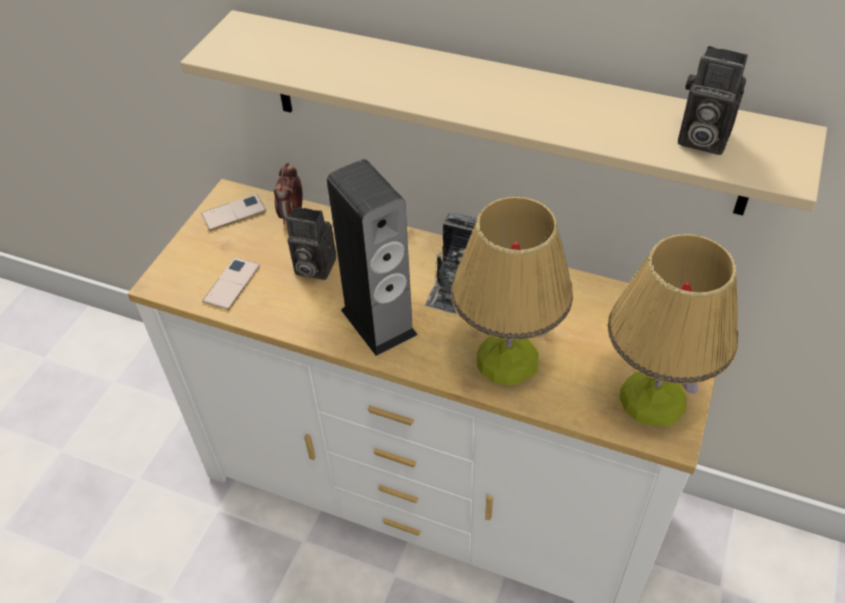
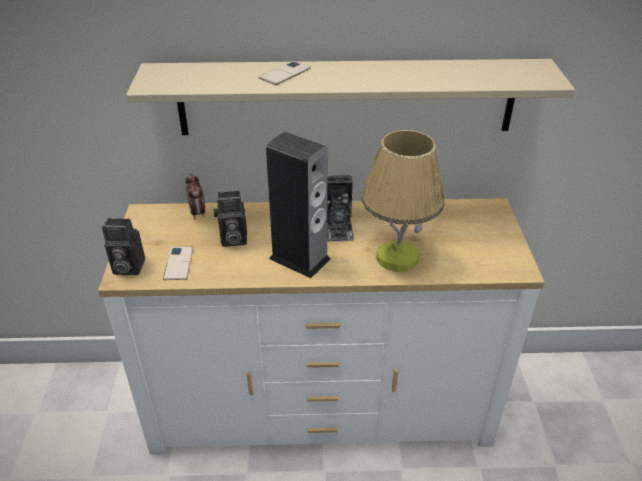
camera: 25 degrees left, 10 degrees down
phone [201,194,266,231] -> phone moved to [259,61,311,85]
table lamp [607,234,738,427] -> none
camera [678,46,748,155] -> camera moved to [102,218,145,275]

